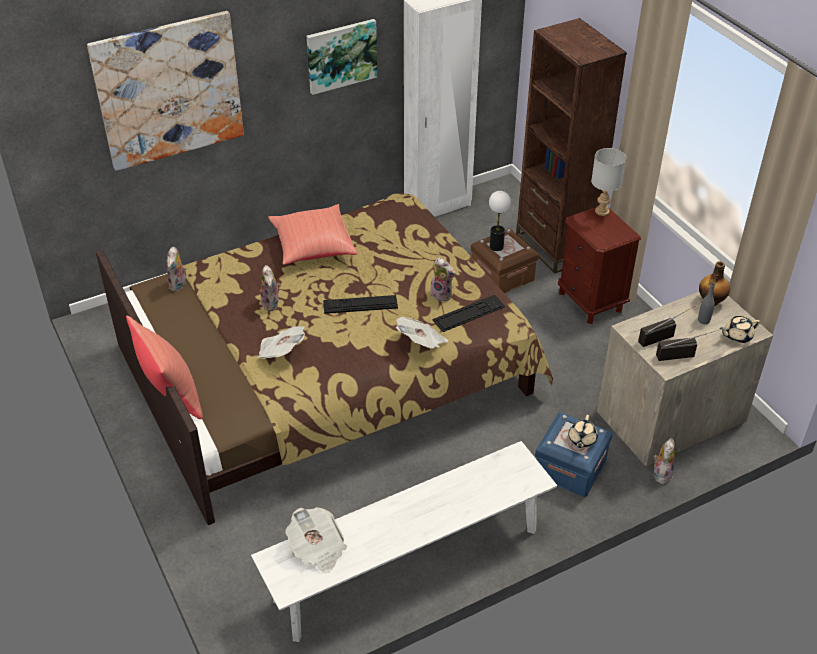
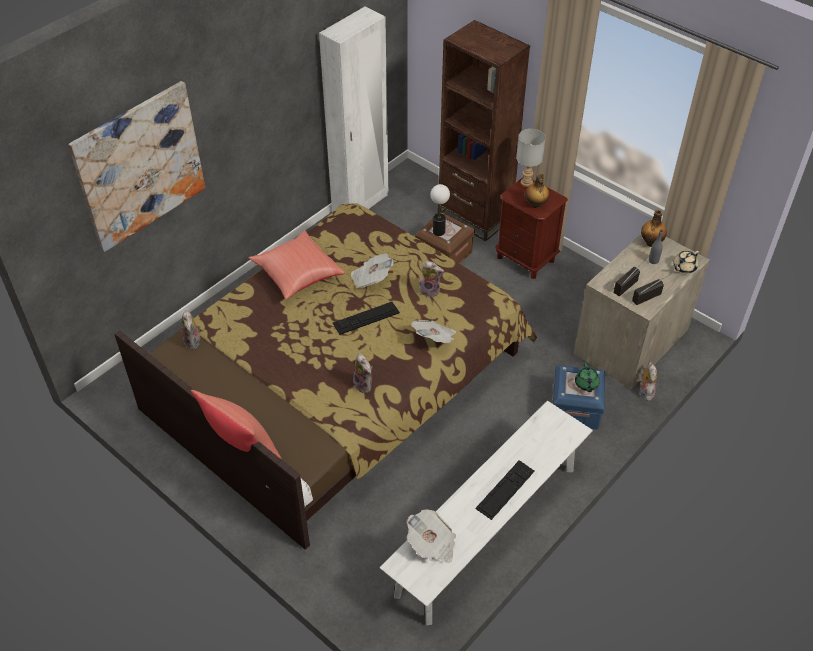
camera: 20 degrees left, 5 degrees up
newspaper [257,326,305,359] -> newspaper moved to [351,254,394,288]
plush toy [261,265,281,311] -> plush toy moved to [353,354,372,393]
picture [307,19,377,95] -> none
keyboard [433,295,506,332] -> keyboard moved to [476,460,535,520]
beige teapot [568,415,598,448] -> green teapot [575,362,600,392]
none -> bottle [525,173,549,208]

